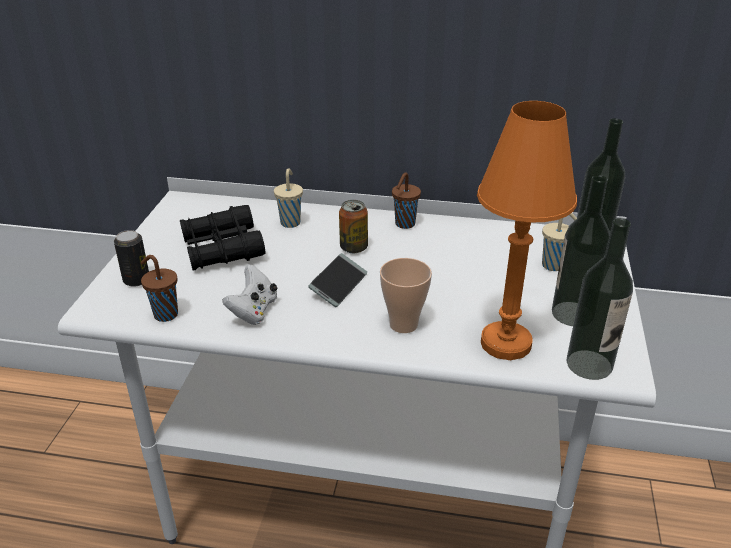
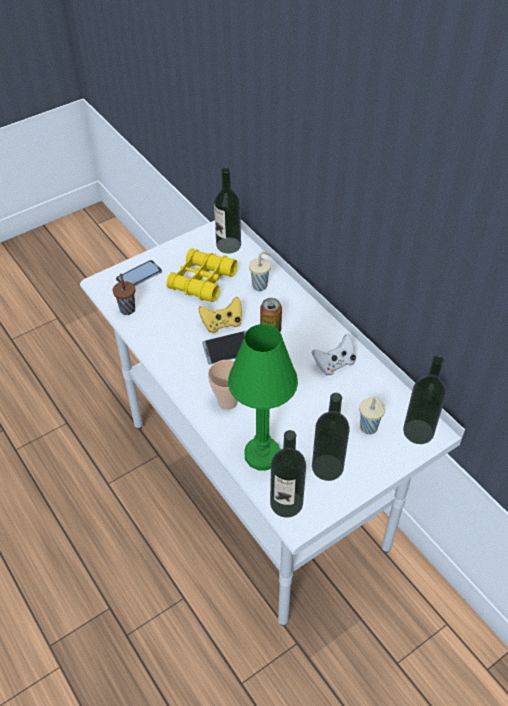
camera: 45 degrees right, 15 degrees up
can [114,230,149,287] -> phone [116,260,162,286]
black binoculars [180,205,266,271] -> yellow binoculars [166,248,238,302]
white game controller [222,264,277,325] -> white game controller moved to [312,334,356,376]
brown cup [392,173,421,229] -> none
orange table lamp [477,101,577,360] -> green table lamp [228,324,298,470]
none -> yellow game controller [199,297,242,333]
none -> bottle [214,167,241,254]

